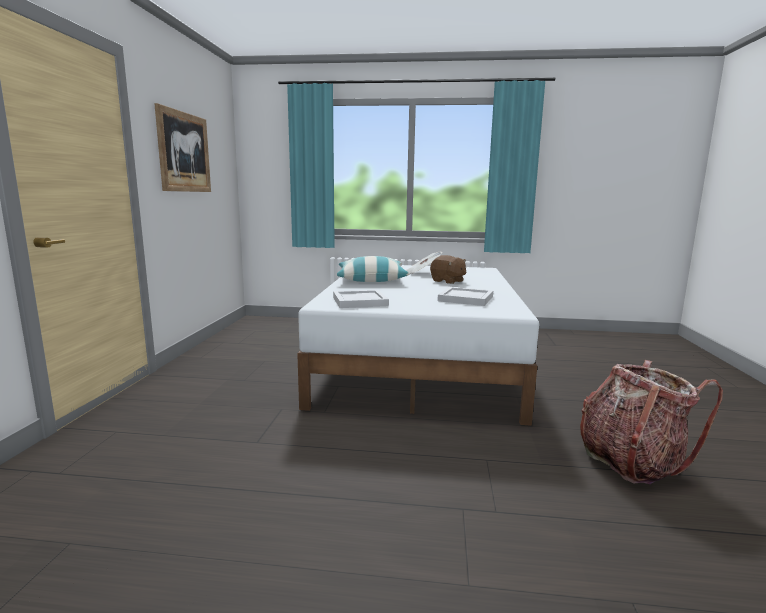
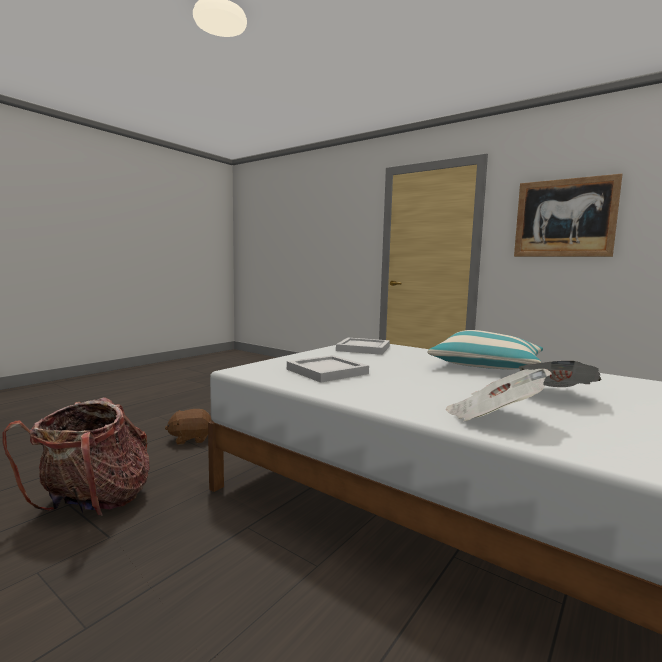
camera: 120 degrees right, 5 degrees down
brown plush toy [430,255,466,284] -> brown plush toy moved to [165,409,212,445]
none -> newspaper [446,369,552,421]

